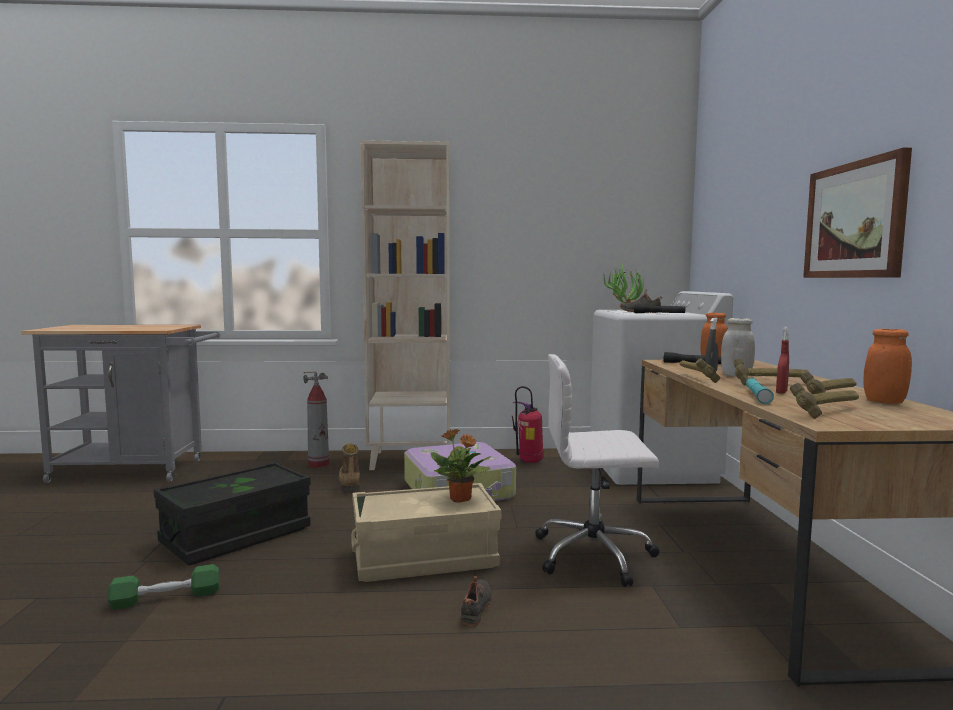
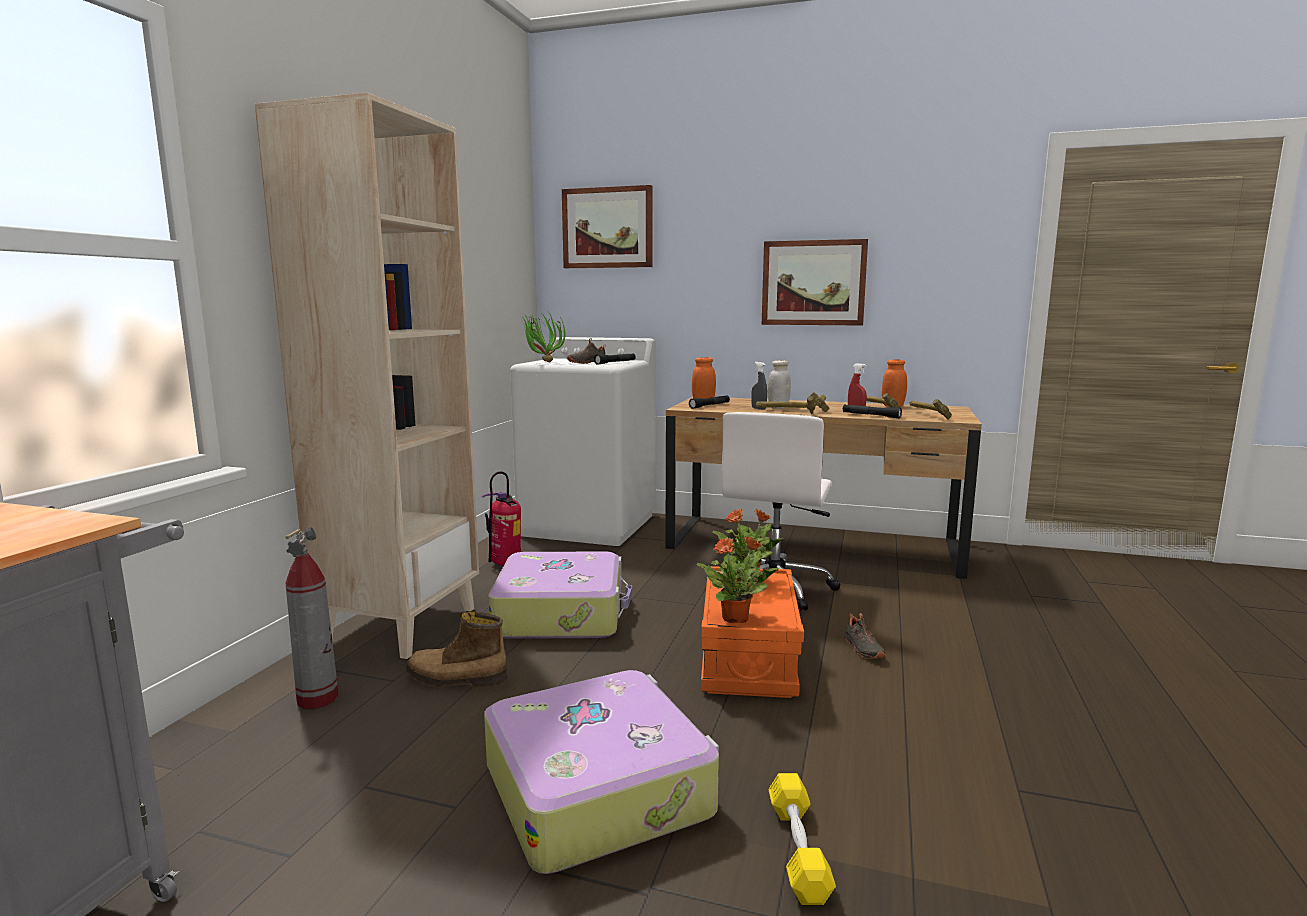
camera: 70 degrees left, 5 degrees up
green dumbbell [107,564,220,610] -> yellow dumbbell [768,773,836,905]
black storage box [154,462,311,565] -> suitcase [484,670,719,874]
beige storage box [351,483,501,582] -> orange storage box [701,566,804,698]
black shoe [460,576,491,625] -> black shoe turned 135 degrees counterclockwise [844,613,886,659]
turquoise flashlight [746,378,774,404] -> black flashlight [843,405,902,419]
none -> picture [562,185,653,268]
none -> potted plant [696,536,779,623]

